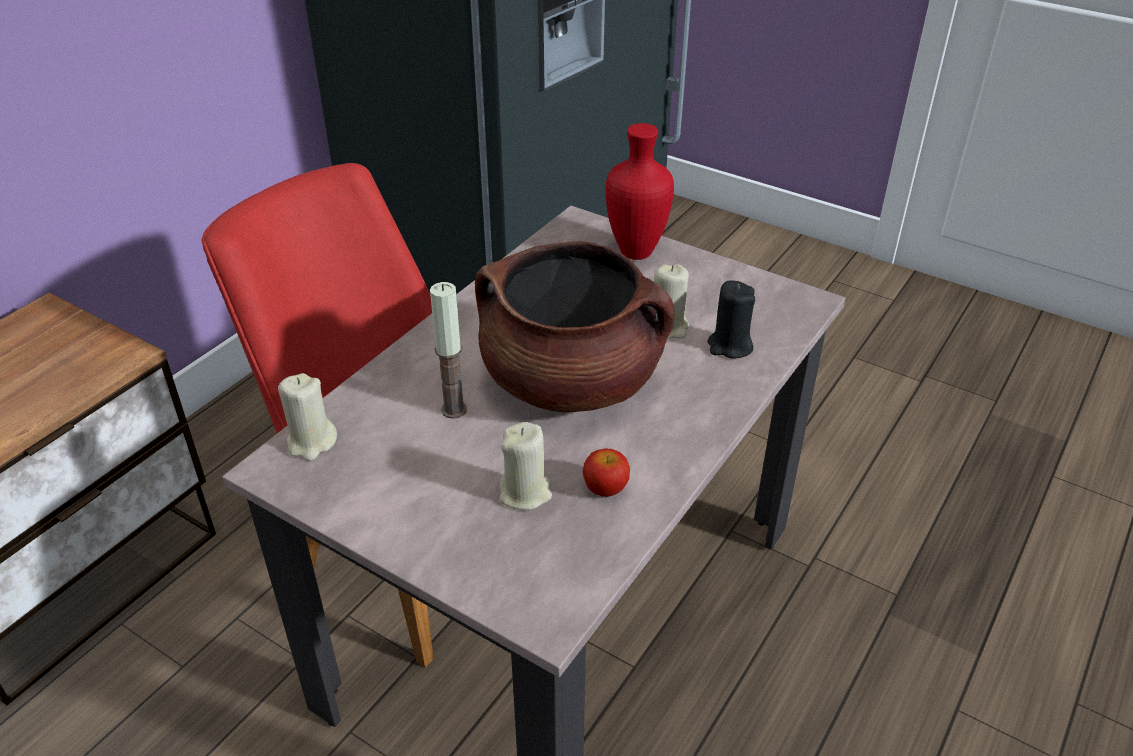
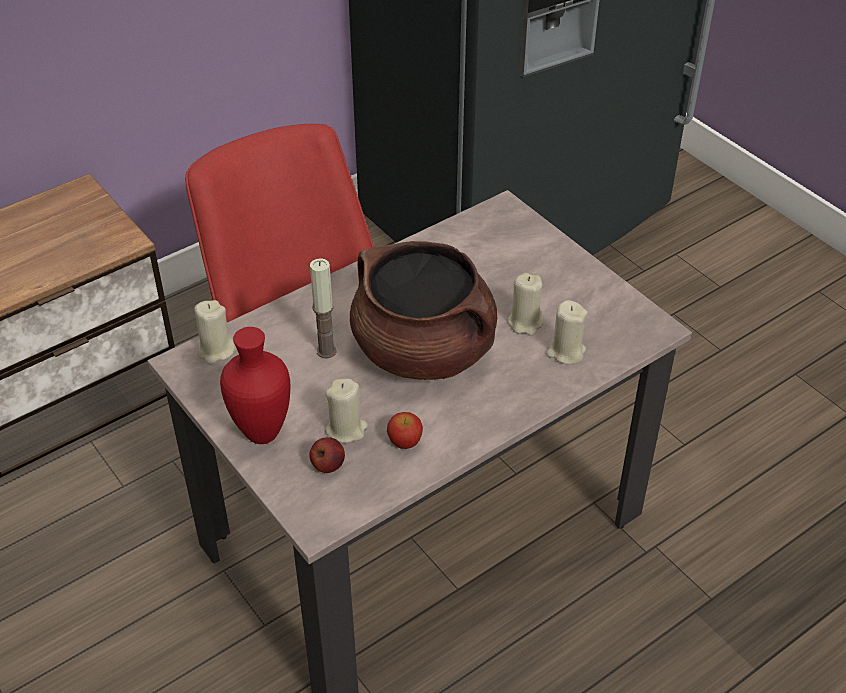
camera: 20 degrees right, 5 degrees up
red vase [605,123,674,260] -> red vase moved to [220,327,290,444]
black candle [707,281,755,358] -> beige candle [546,300,587,364]
none -> apple [309,437,345,473]

